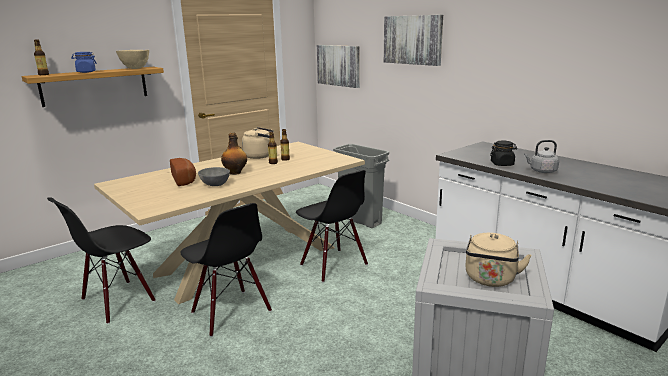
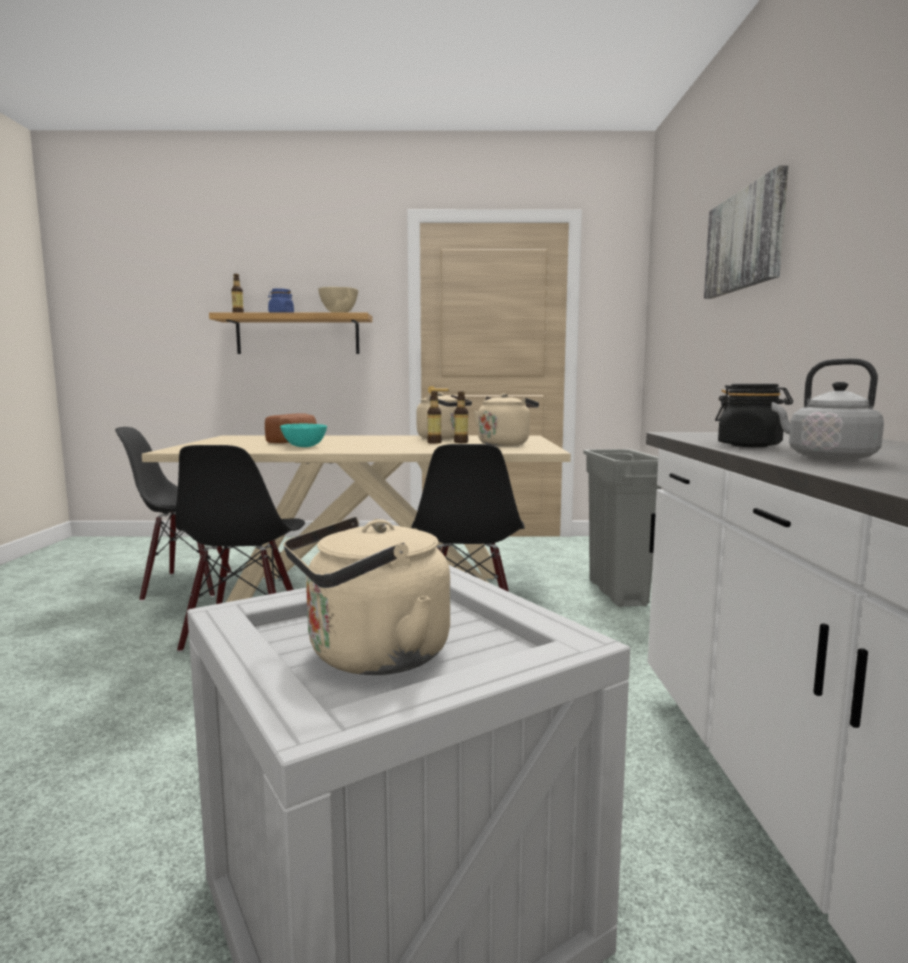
camera: 40 degrees right, 10 degrees down
grey bowl [198,167,230,186] -> turquoise bowl [280,424,327,447]
bottle [221,133,247,175] -> none
picture [317,45,359,88] -> none
none -> beige kettle [474,393,539,446]

